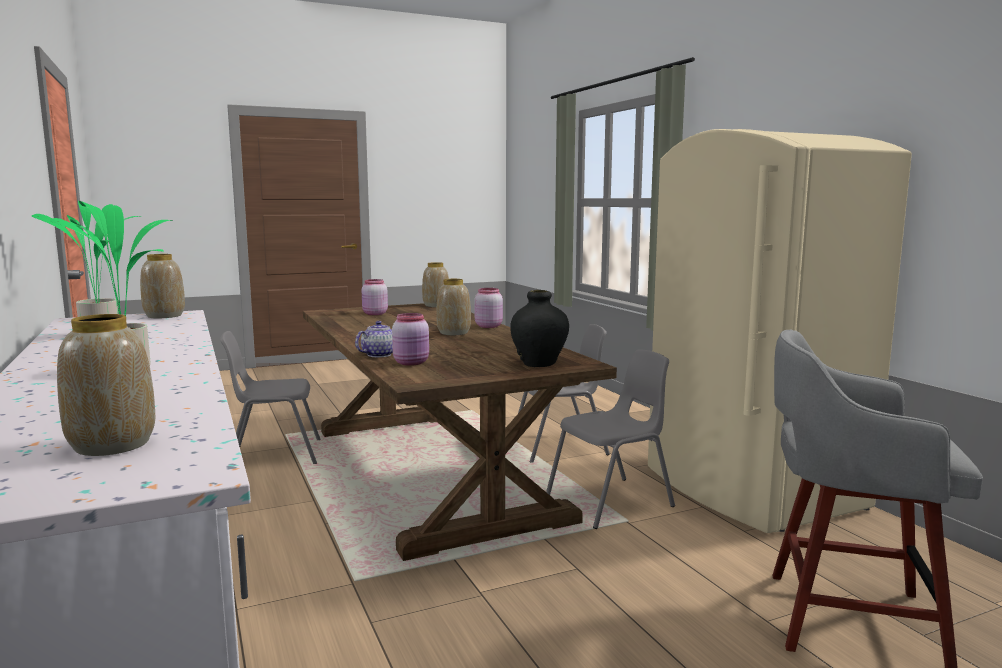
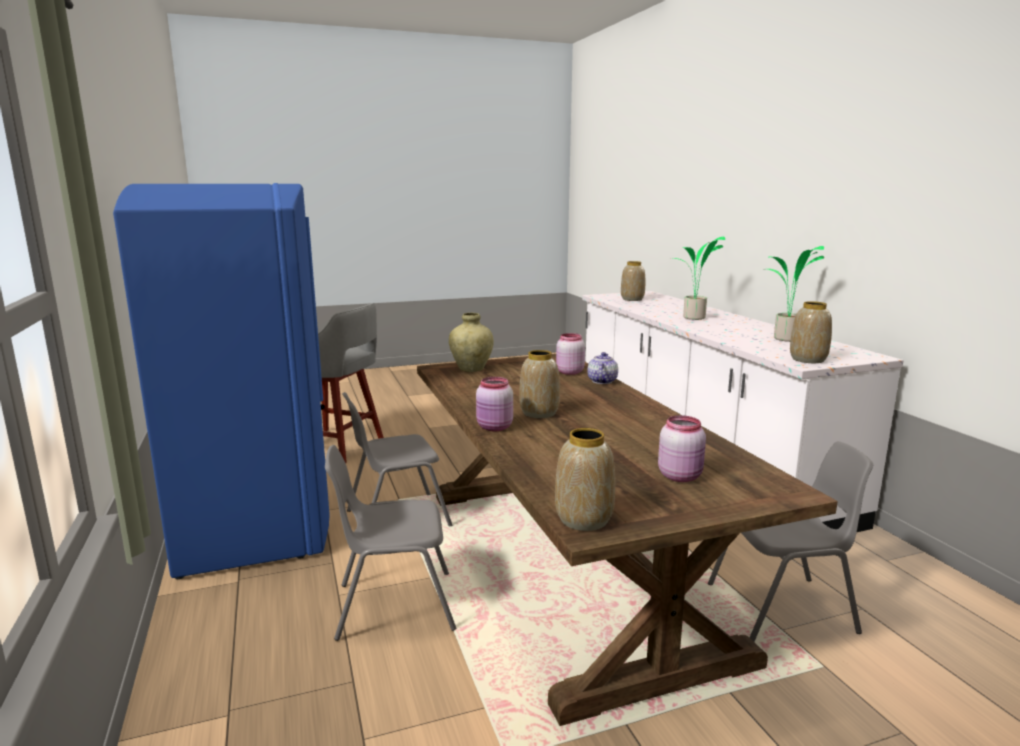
camera: 175 degrees left, 5 degrees up
teapot [355,321,393,357] -> teapot turned 150 degrees clockwise [587,352,618,384]
black vase [510,290,569,367] -> beige vase [449,313,494,372]
beige fridge [648,129,912,533] -> blue fridge [113,183,330,579]

